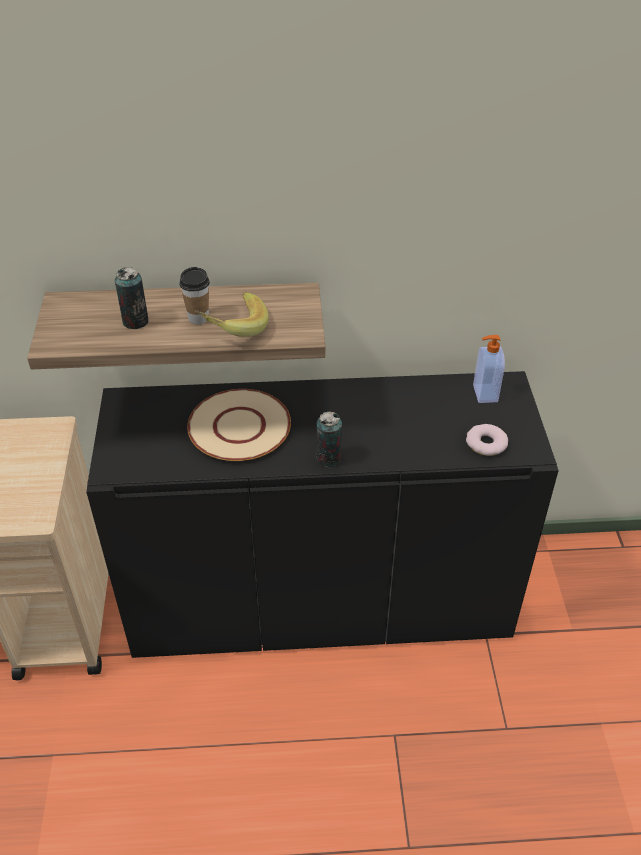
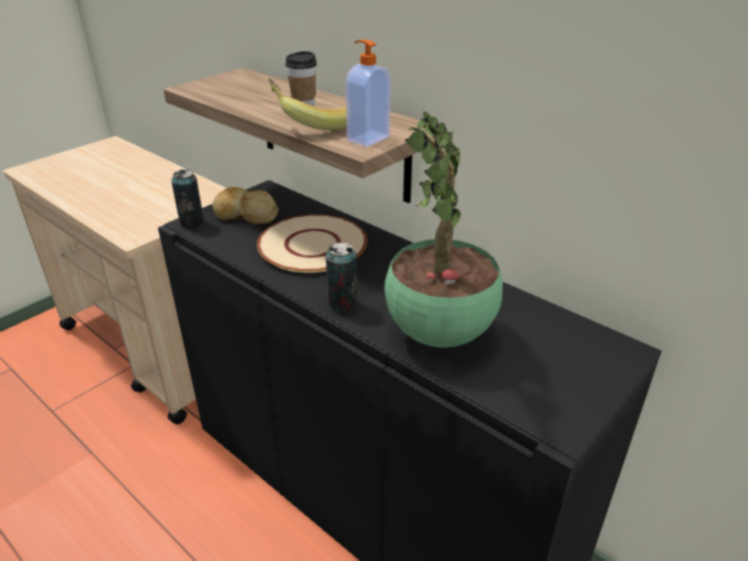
camera: 45 degrees right, 10 degrees down
can [115,267,148,329] -> can moved to [171,169,204,229]
donut [466,424,508,456] -> none
soap dispenser [473,335,505,403] -> soap dispenser moved to [346,39,391,147]
none -> bread [212,187,279,225]
none -> potted plant [384,111,503,348]

